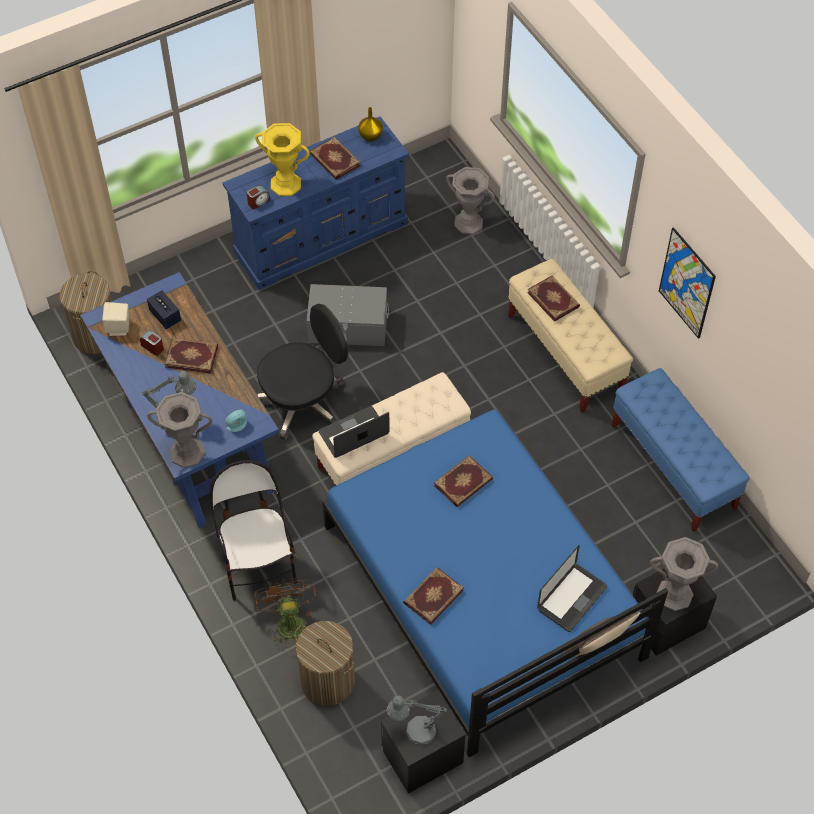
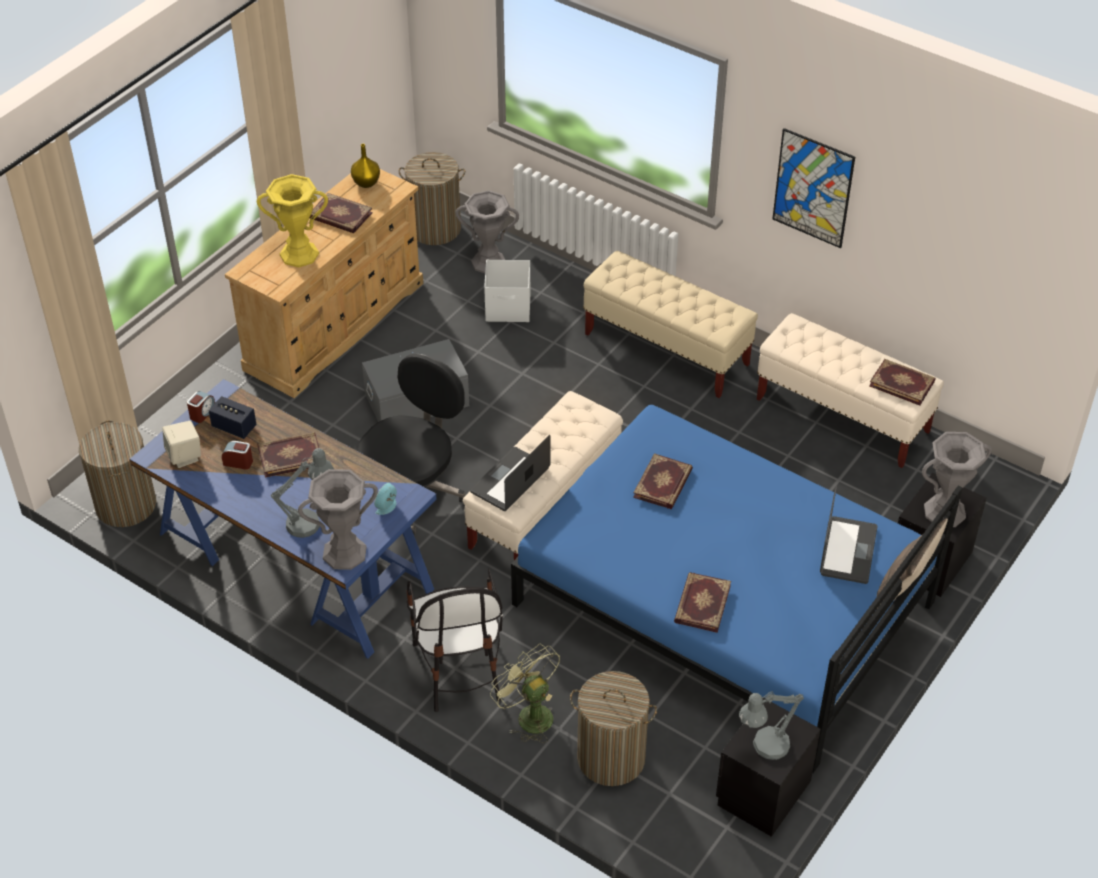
camera: 25 degrees left, 10 degrees down
chair [210,460,298,601] -> chair turned 150 degrees counterclockwise [407,568,503,712]
blue dresser [223,117,409,290] -> beige dresser [225,169,423,398]
alarm clock [247,185,270,209] -> alarm clock moved to [187,391,215,423]
brown fan [255,577,318,648] -> green fan [490,644,560,743]
book [527,276,580,322] -> book moved to [869,359,935,406]
blue bench [611,368,750,532] -> beige bench [757,313,944,468]
none -> laundry basket [398,152,465,245]
none -> white storage box [484,260,530,322]

